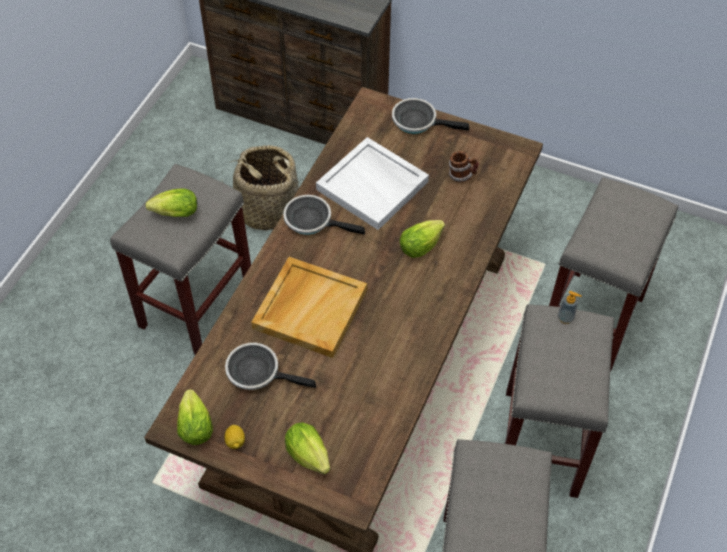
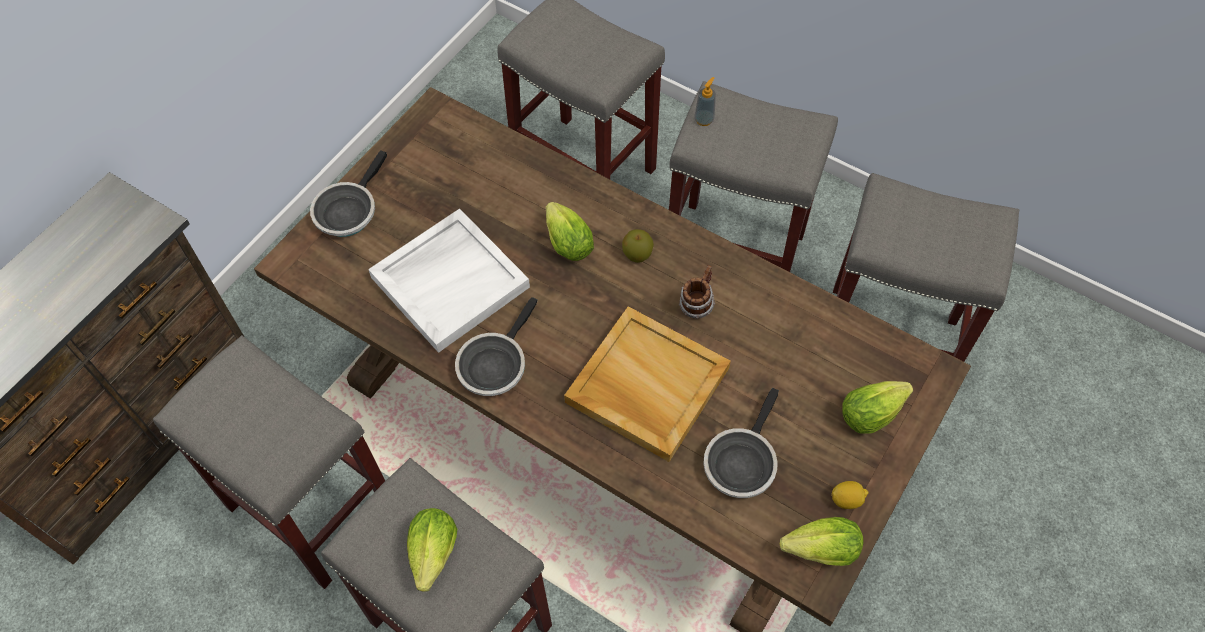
camera: 80 degrees left, 5 degrees up
basket [222,145,299,231] -> grey stool [153,335,385,589]
mug [449,151,479,183] -> mug moved to [679,265,715,319]
none -> apple [622,229,654,263]

